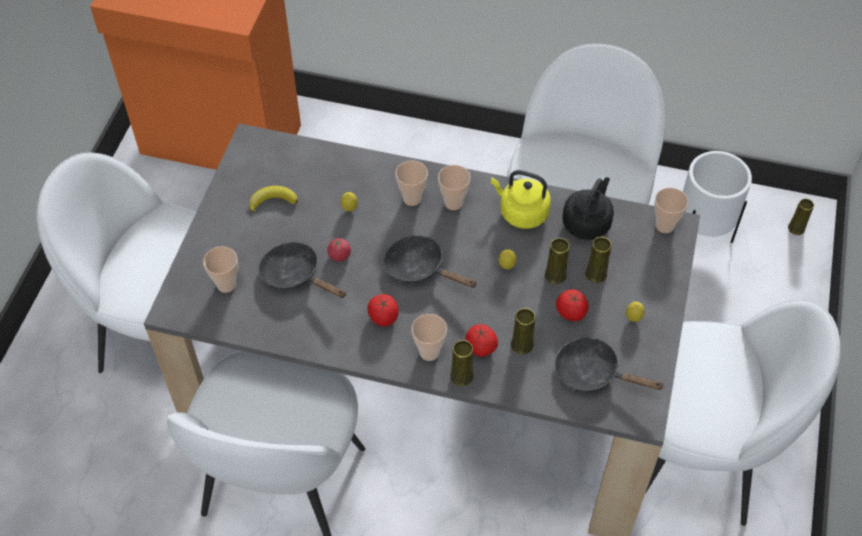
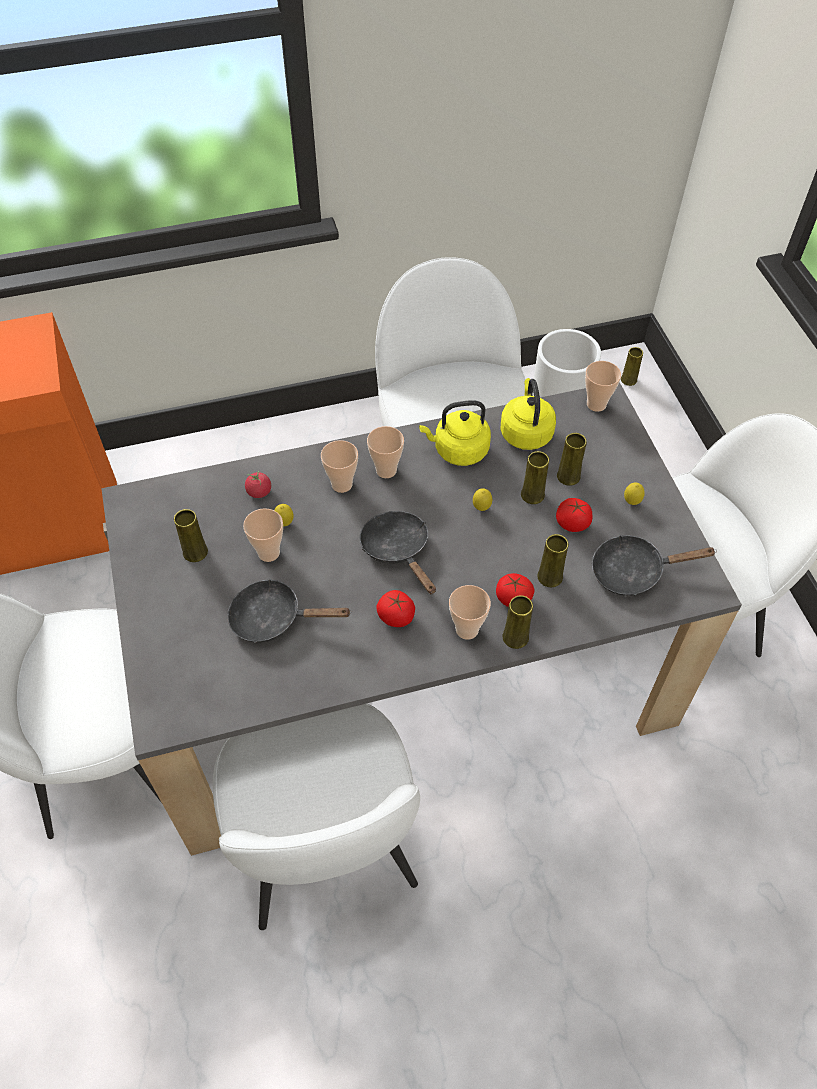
camera: 30 degrees left, 0 degrees up
cup [203,246,238,293] -> cup moved to [243,508,283,562]
banana [249,186,298,213] -> yellow vase [174,509,208,562]
tomato [327,237,351,261] -> tomato moved to [245,471,271,498]
black frying pan [383,235,477,288] -> black frying pan turned 60 degrees clockwise [360,511,436,594]
black kettle [562,177,614,240] -> yellow kettle [501,378,556,450]

